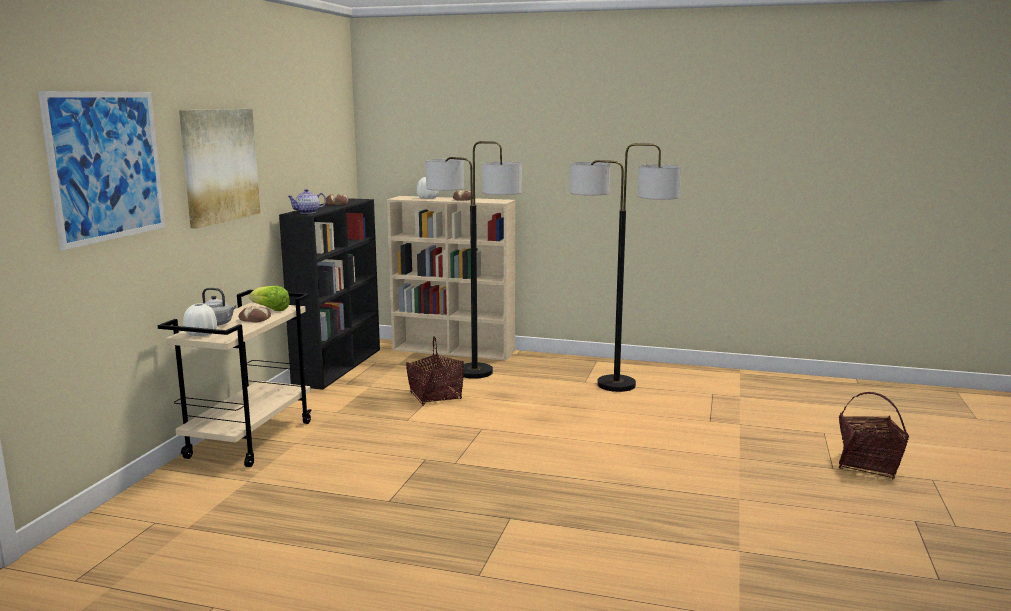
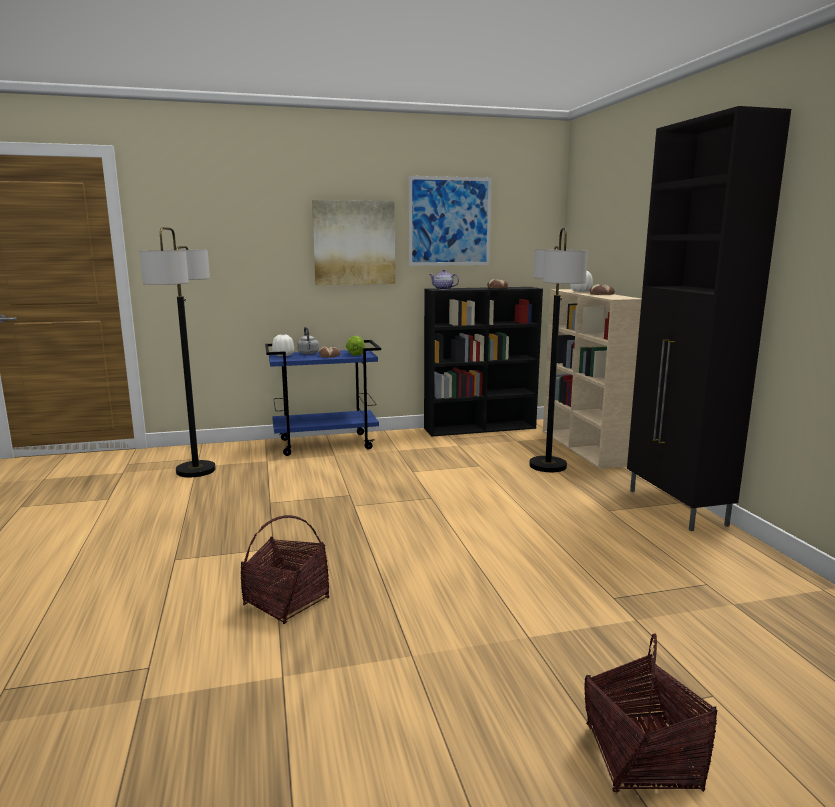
camera: 60 degrees right, 0 degrees up
picture [38,91,165,250] -> picture moved to [408,176,492,266]
beige cart [158,290,312,467] -> blue cart [265,340,381,456]
basket [406,336,464,406] -> basket moved to [241,515,329,624]
floor lamp [570,143,681,392] -> floor lamp moved to [140,227,216,477]
none -> black cabinet [627,106,791,531]

